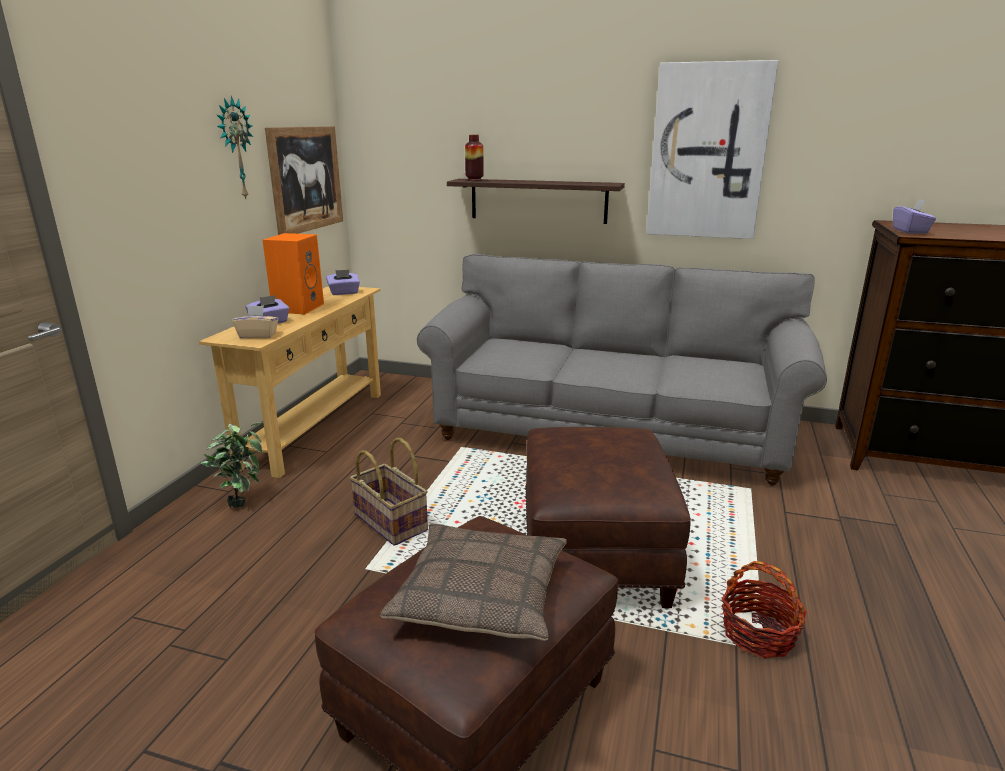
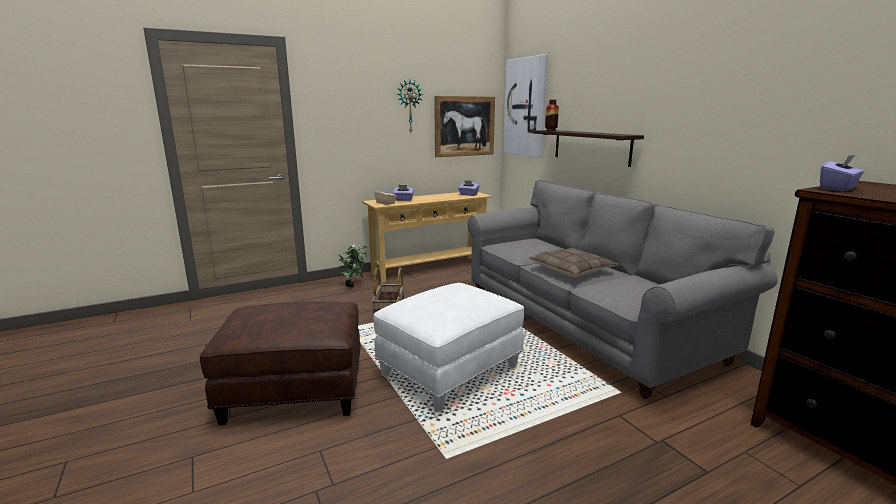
camera: 45 degrees right, 5 degrees down
orange speaker [262,233,324,315] -> none
pillow [380,523,567,641] -> pillow moved to [529,248,619,277]
brown ottoman [525,427,691,608] -> white ottoman [373,283,524,412]
picture [646,60,779,239] -> picture moved to [503,54,548,158]
basket [721,561,807,658] -> none

